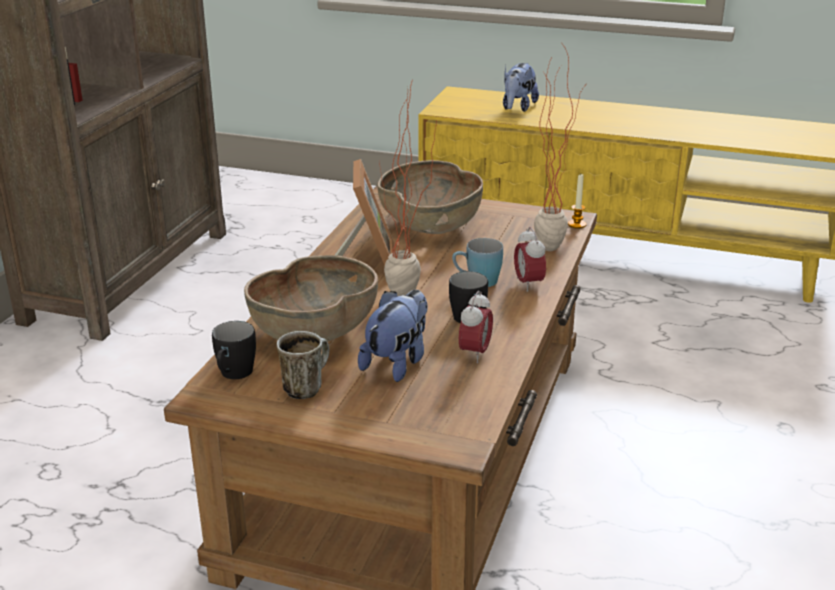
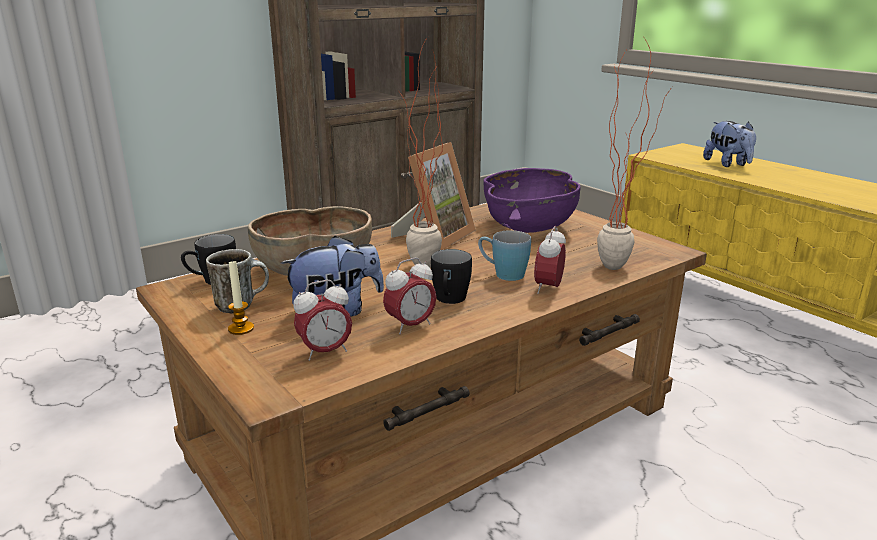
camera: 35 degrees right, 5 degrees down
brown bowl [377,160,483,234] -> purple bowl [483,168,581,233]
plush toy [503,63,539,112] -> plush toy turned 75 degrees counterclockwise [703,121,756,167]
candle [568,174,586,229] -> candle moved to [228,260,254,335]
none -> alarm clock [293,280,352,361]

